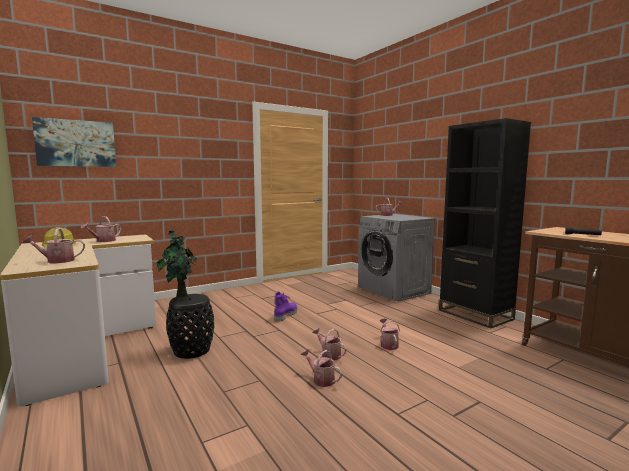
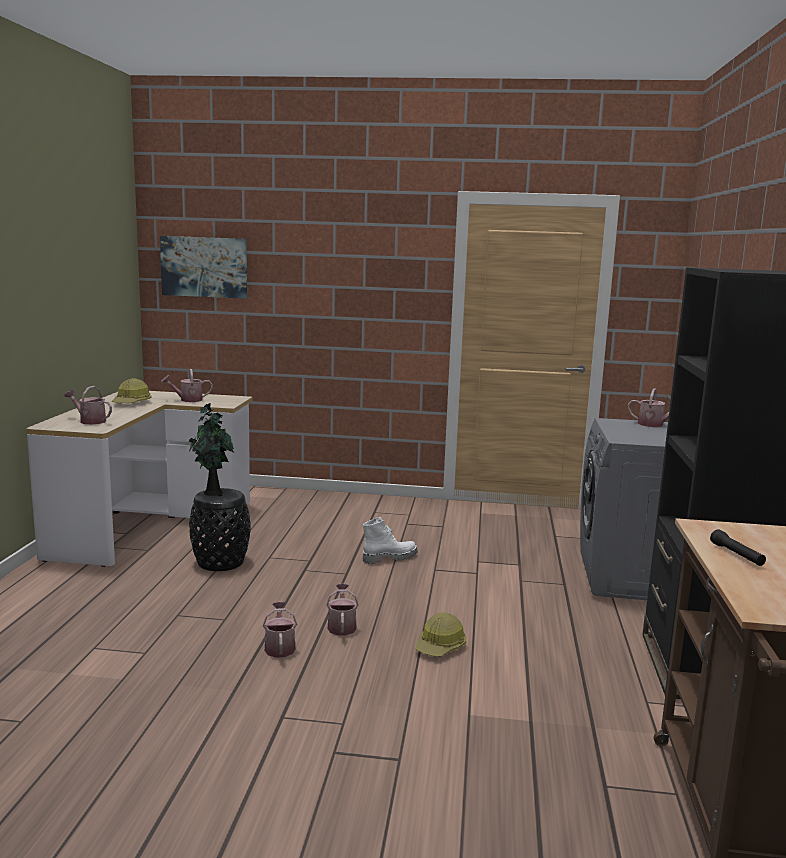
camera: 40 degrees right, 5 degrees up
purple boot [274,291,297,322] -> white boot [363,517,418,564]
watering can [380,319,400,350] -> hard hat [415,613,466,657]

